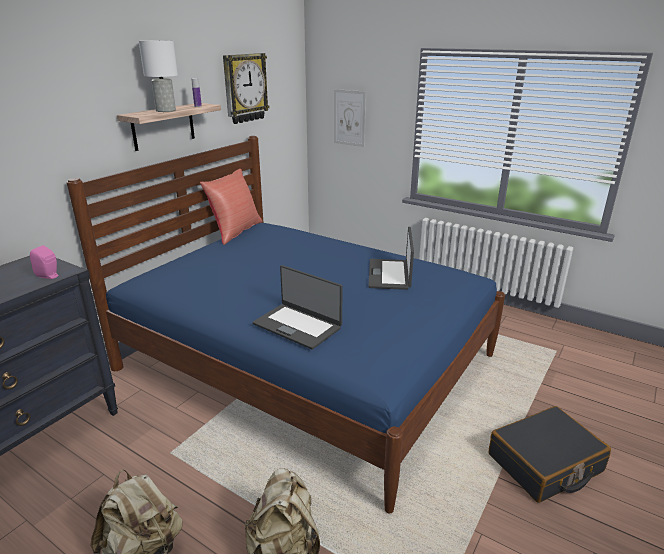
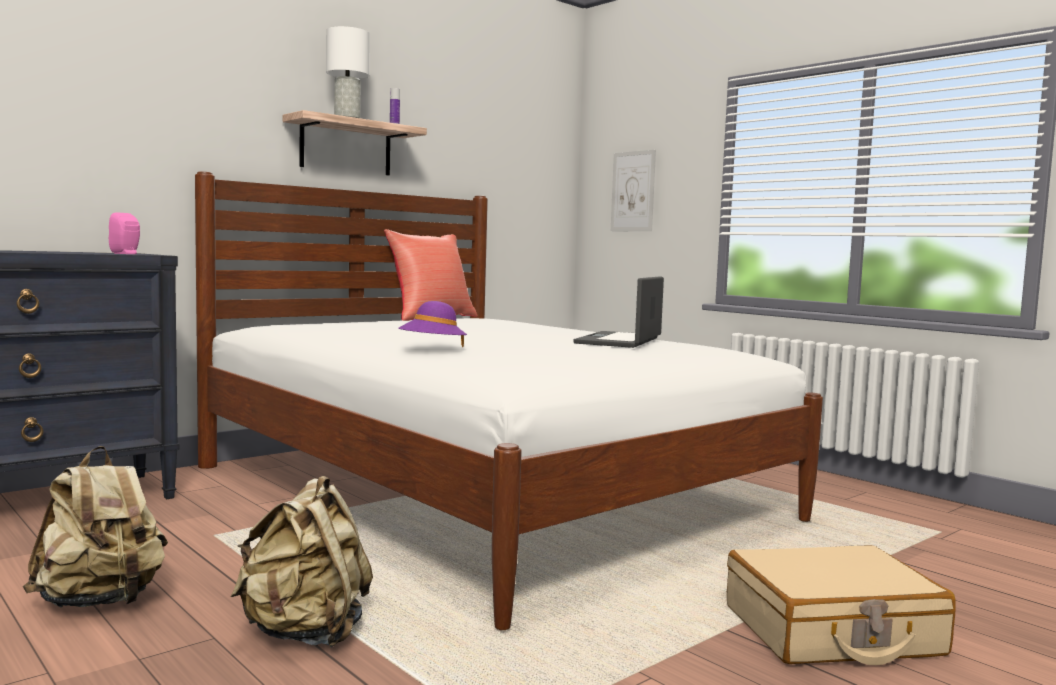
camera: 15 degrees right, 20 degrees down
blue bed [67,136,505,514] -> white bed [195,172,823,630]
wall clock [223,53,270,124] -> none
laptop [253,265,343,349] -> purple hat [398,301,467,347]
black suitcase [489,406,611,503] -> beige suitcase [727,545,956,665]

